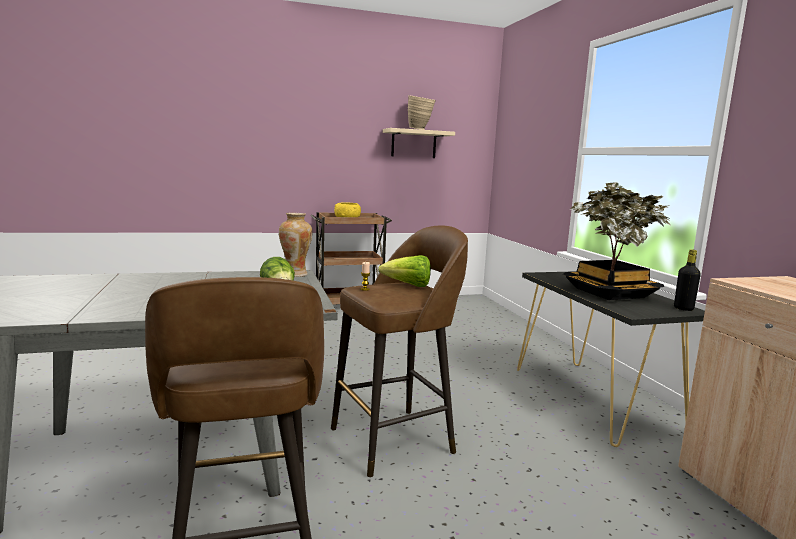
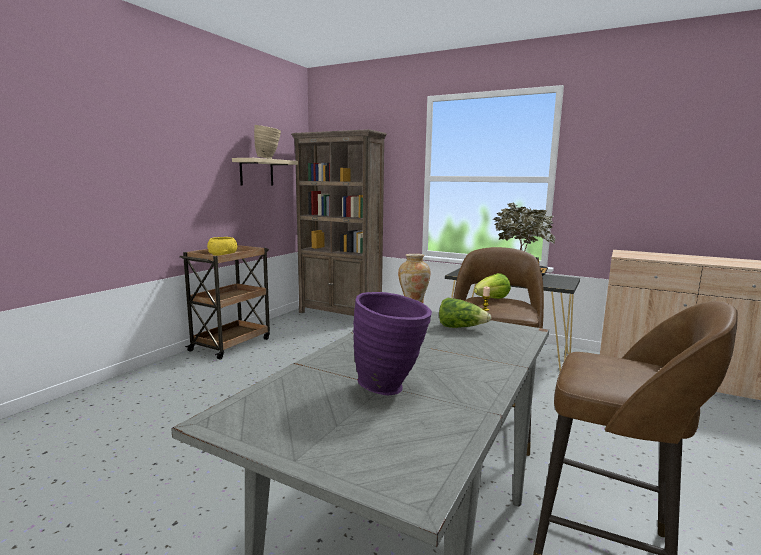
camera: 45 degrees left, 0 degrees up
black bottle [674,249,701,311] -> none
none -> brown bookcase [291,129,387,316]
none -> purple vase [353,292,432,395]

